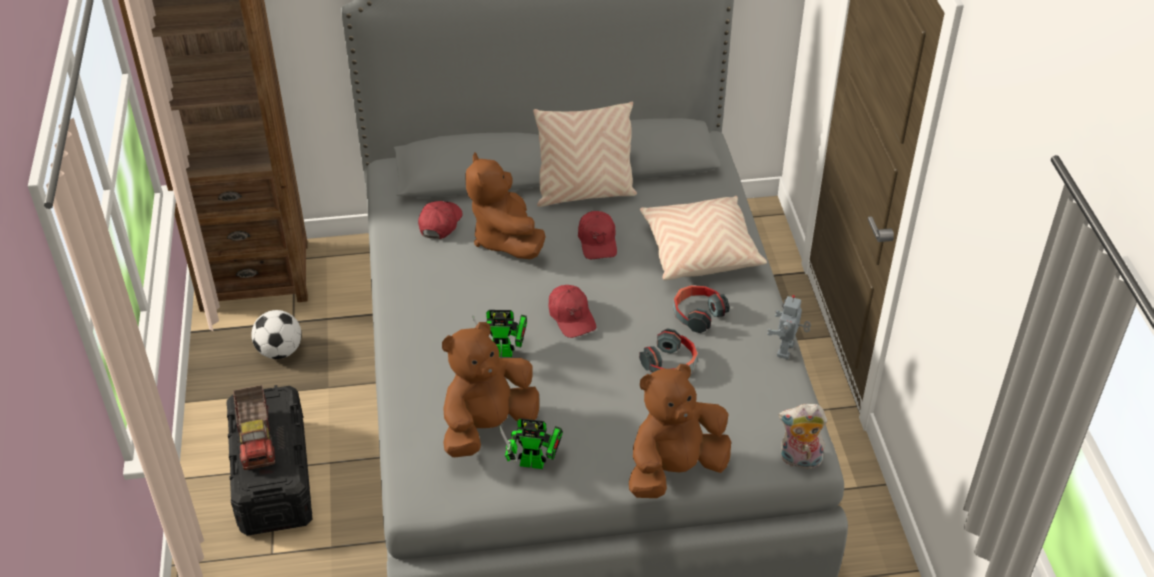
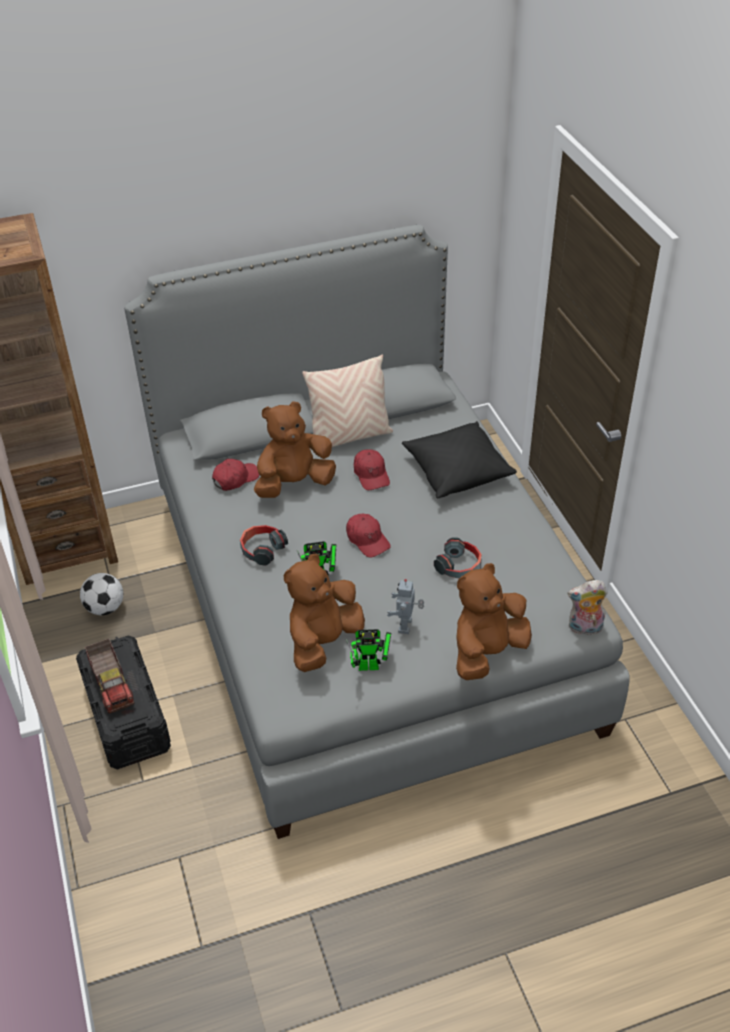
camera: 10 degrees left, 0 degrees up
red cap [418,201,463,239] -> red cap turned 45 degrees clockwise [212,459,259,491]
brown plush toy [465,152,546,259] -> brown plush toy turned 90 degrees clockwise [254,401,336,498]
beige pillow [640,196,767,280] -> black pillow [402,421,517,498]
headphones [673,285,730,333] -> headphones moved to [240,525,288,566]
toy robot [767,295,811,360] -> toy robot moved to [387,579,424,634]

